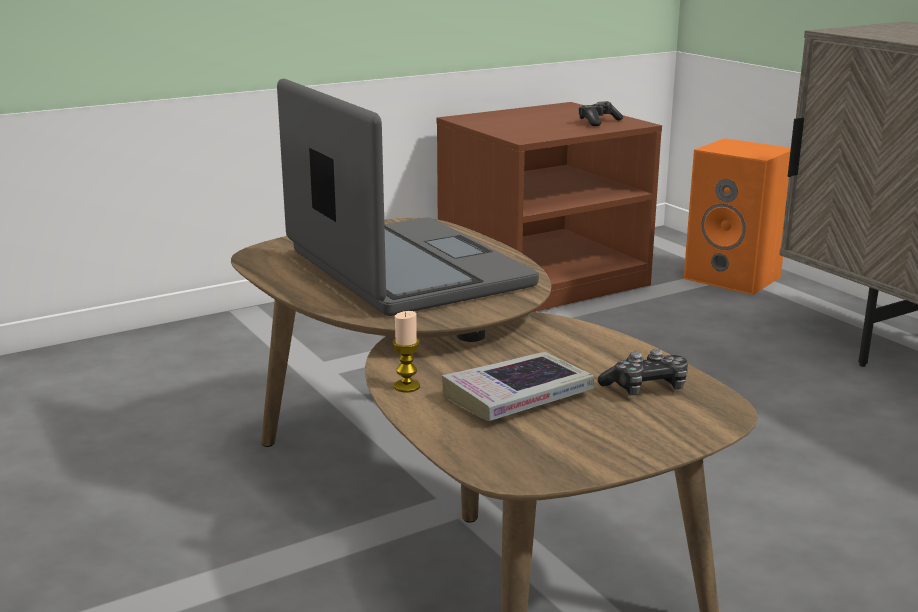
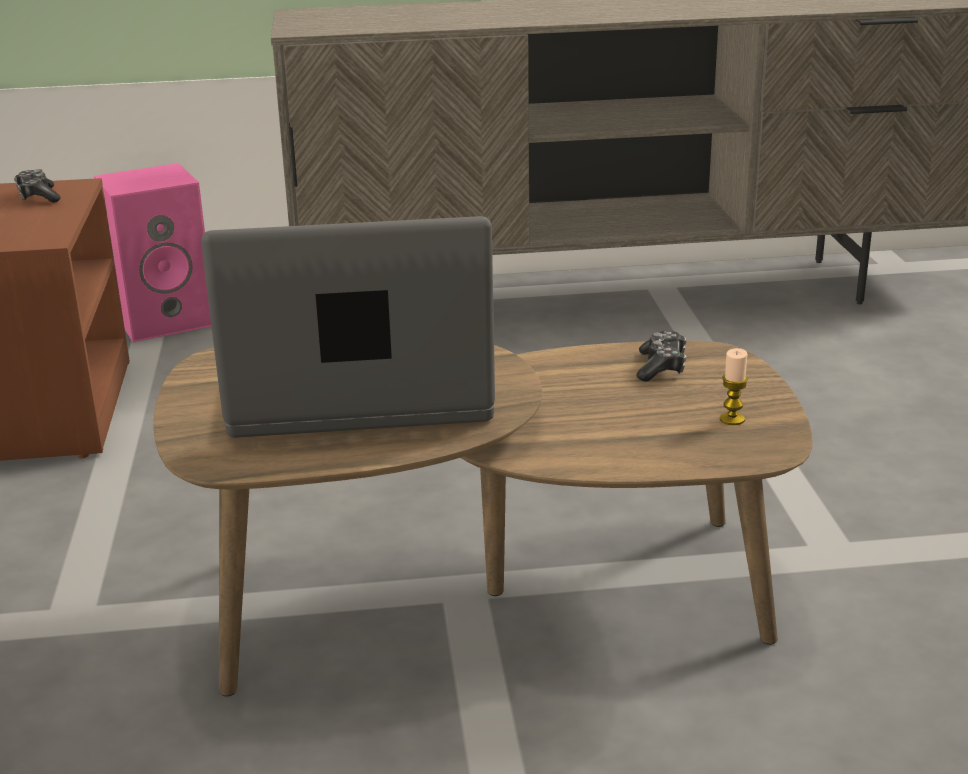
camera: 65 degrees left, 5 degrees up
candle [393,311,420,392] -> candle moved to [720,348,748,425]
book [442,352,594,421] -> none
orange speaker [684,138,791,295] -> pink speaker [94,163,211,342]

